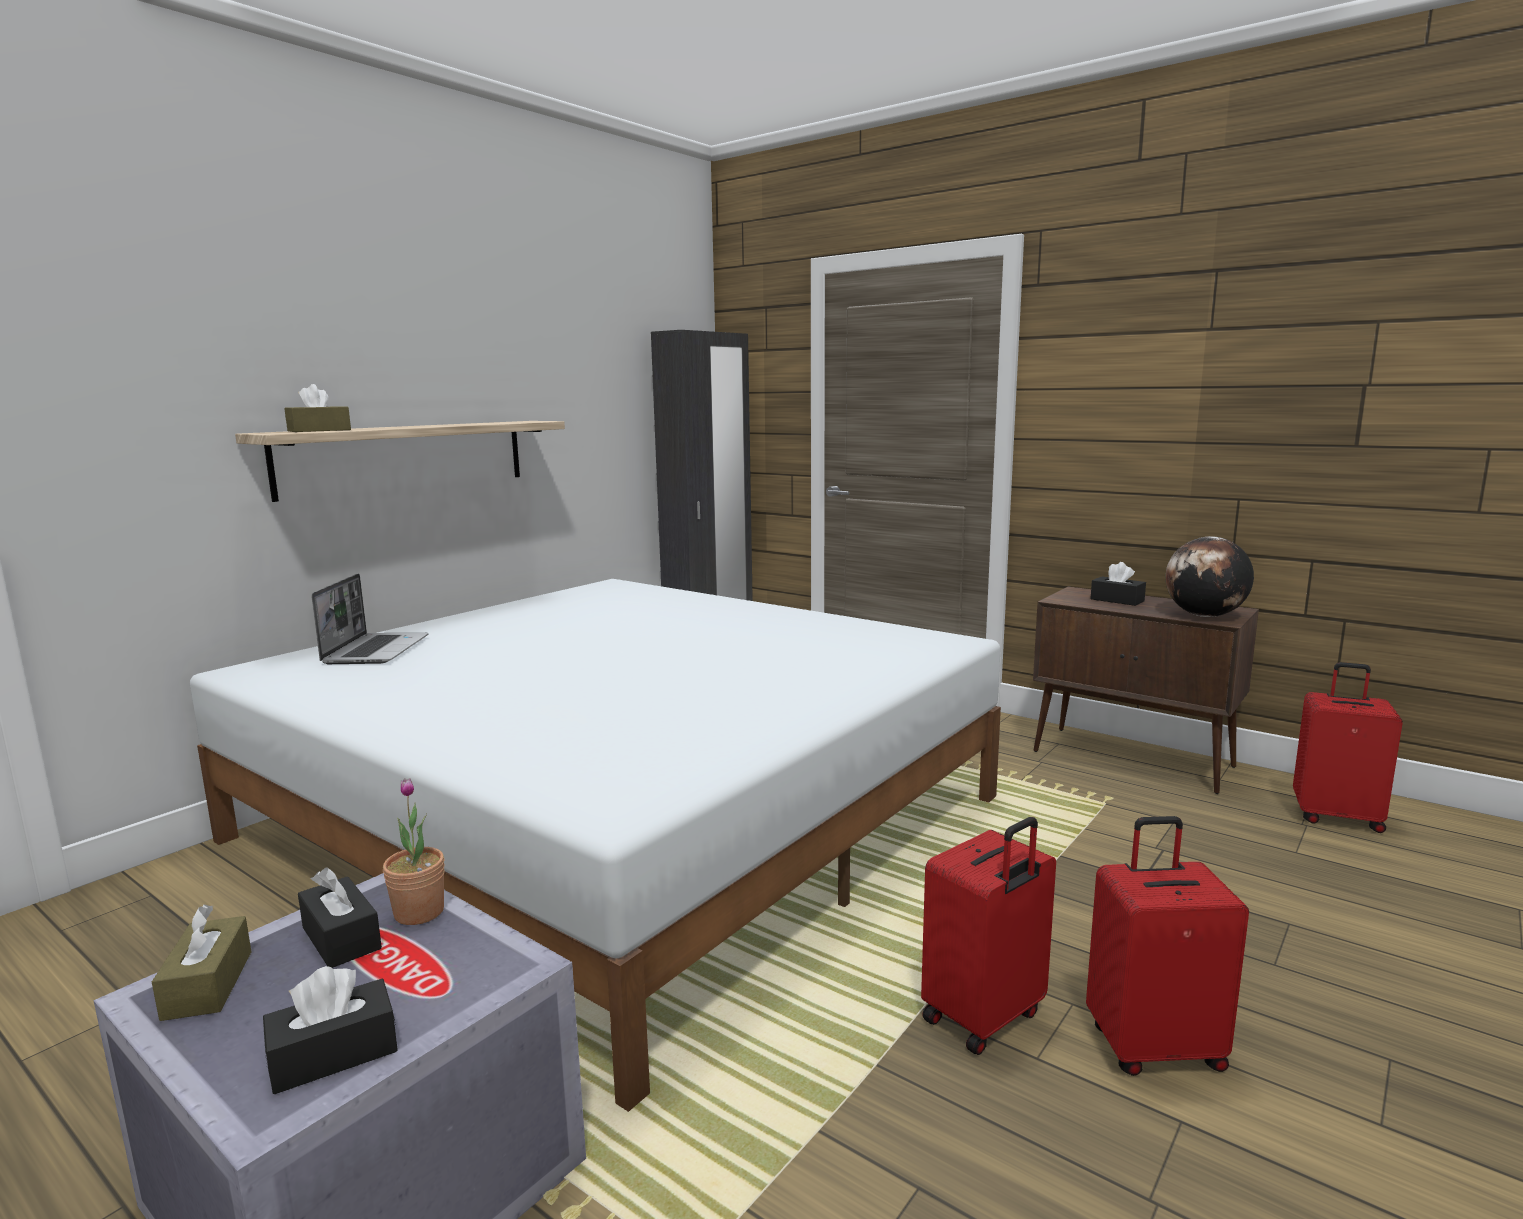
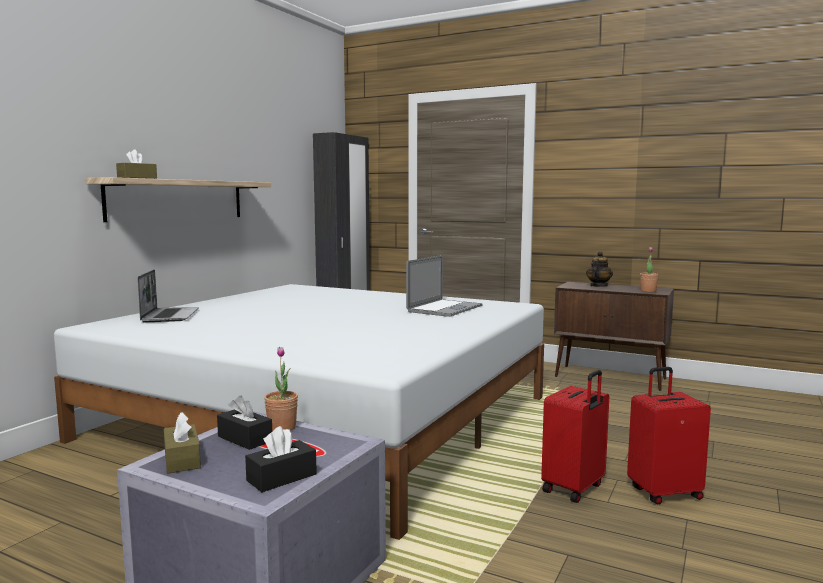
camera: 10 degrees left, 5 degrees down
black tissue box [1091,562,1146,606] -> teapot [586,251,613,287]
globe [1166,536,1254,617] -> potted plant [640,247,659,292]
red suitcase [1293,662,1403,833] -> none
none -> laptop [406,255,483,317]

